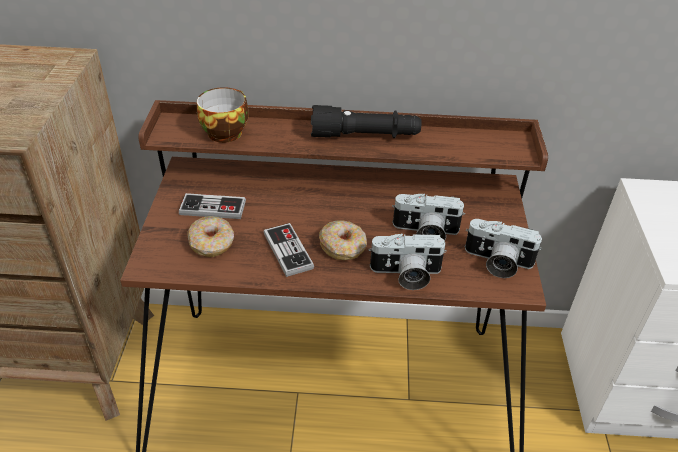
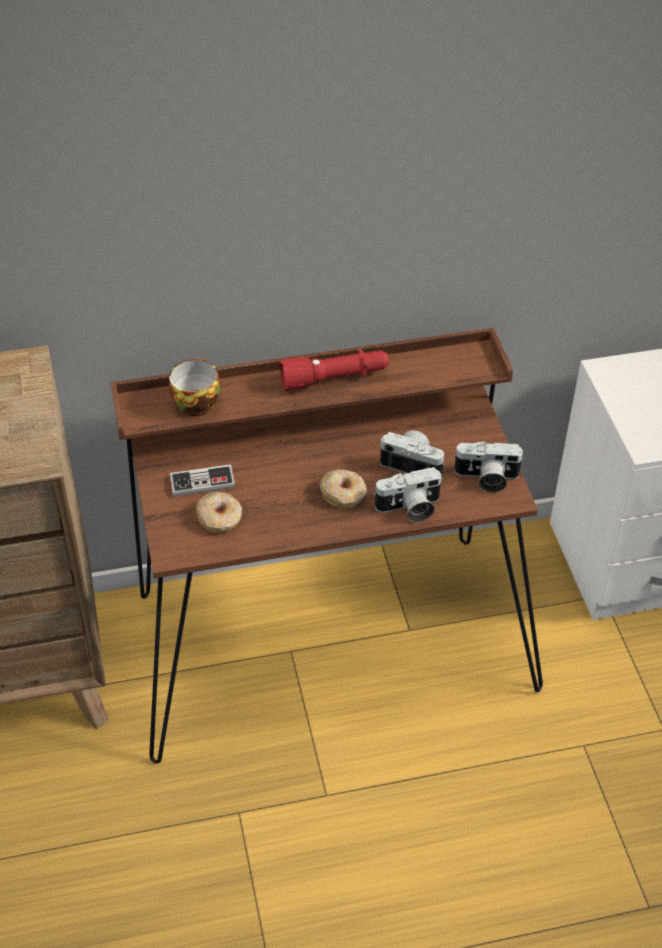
camera: 15 degrees left, 5 degrees up
game controller [264,223,314,277] -> none
black flashlight [311,105,421,138] -> red flashlight [278,349,389,391]
camera [392,194,465,240] -> camera turned 150 degrees counterclockwise [379,430,446,479]

